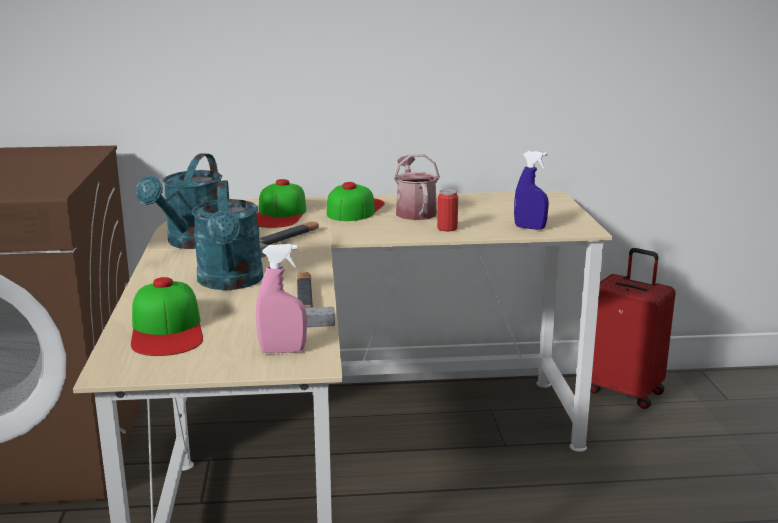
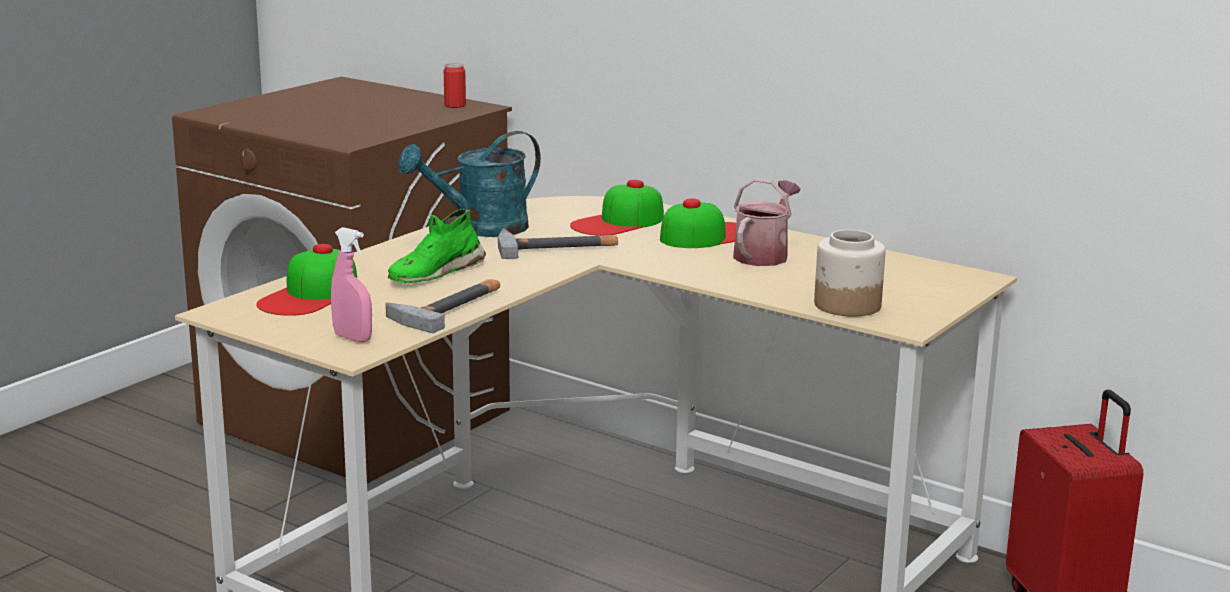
camera: 40 degrees right, 0 degrees up
turquoise watering can [192,180,263,290] -> green shoe [388,209,486,283]
can [437,189,458,231] -> can moved to [444,63,466,108]
blue spray bottle [514,151,549,230] -> jar [814,230,886,316]

